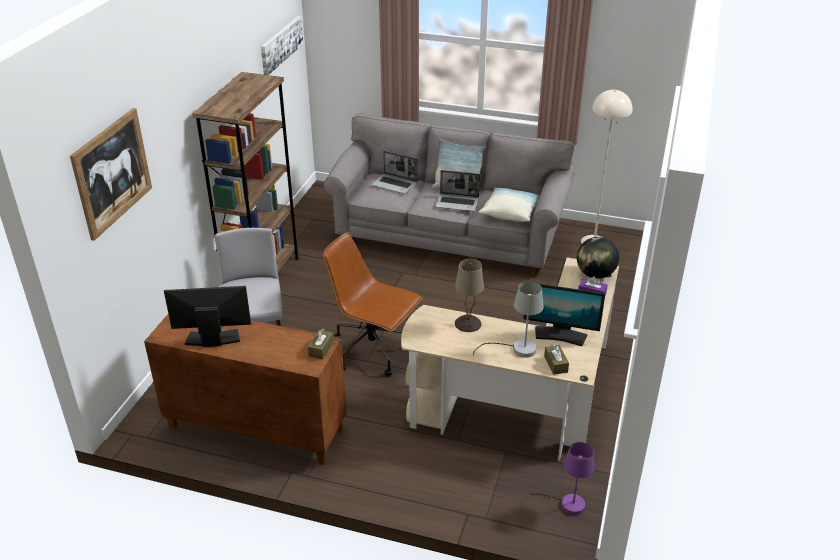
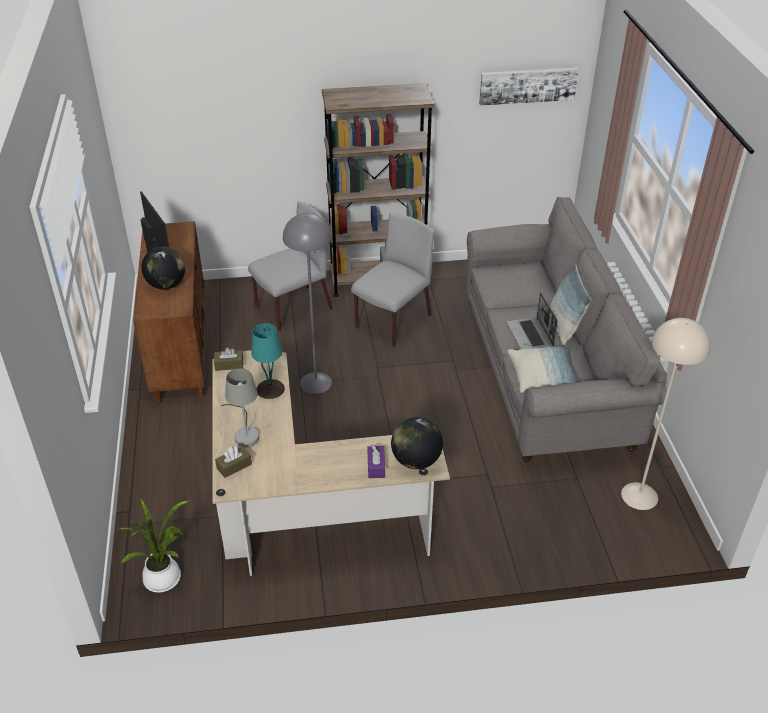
camera: 65 degrees right, 5 degrees up
picture [70,108,152,241] -> none
brown tissue box [308,328,334,359] -> brown tissue box moved to [214,348,243,371]
brown office chair [323,232,422,377] -> grey floor lamp [283,213,332,394]
laptop [371,151,418,194] -> none
beige table lamp [455,259,484,332] -> turquoise table lamp [251,323,285,399]
purple table lamp [519,442,594,515] -> potted plant [120,499,190,593]
monitor [523,283,605,346] -> none
none -> globe [141,247,185,289]
none -> grey chair [351,213,434,347]

